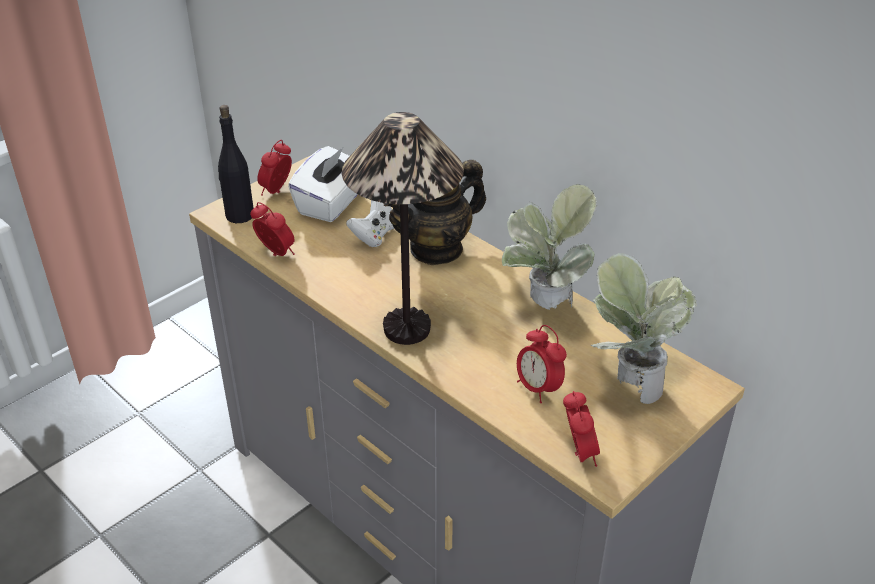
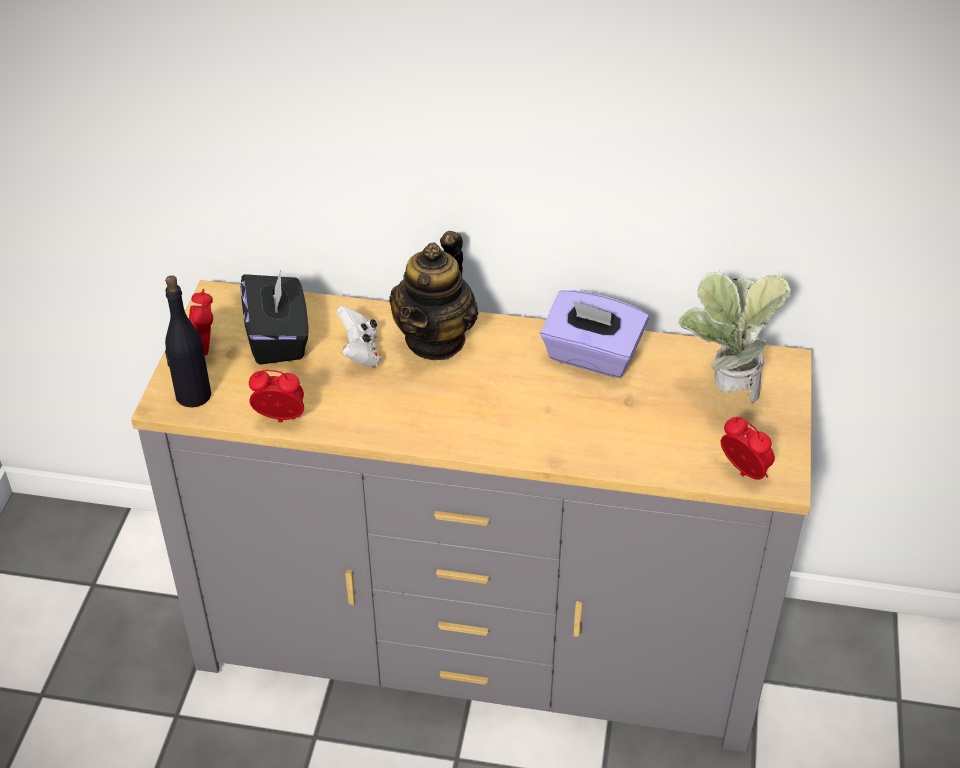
camera: 35 degrees left, 5 degrees up
white tissue box [288,146,358,222] -> black tissue box [241,270,308,365]
table lamp [342,112,464,345] -> none
potted plant [502,184,597,310] -> purple tissue box [540,290,649,378]
alarm clock [517,325,567,403] -> none

